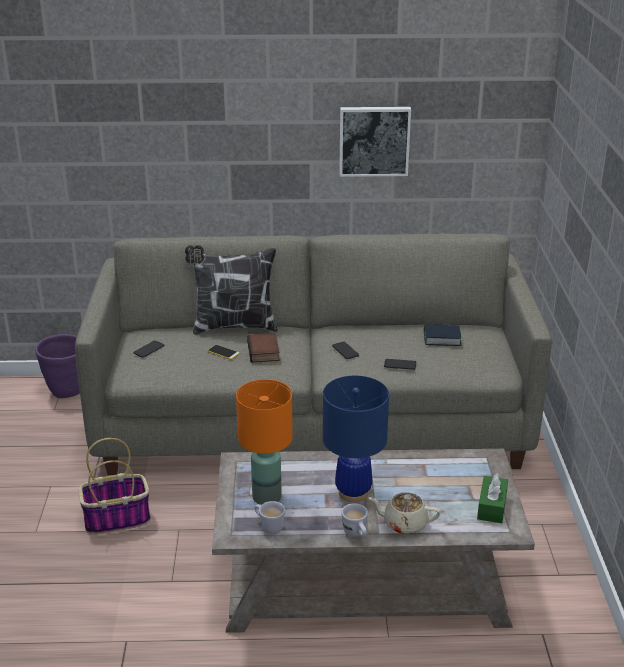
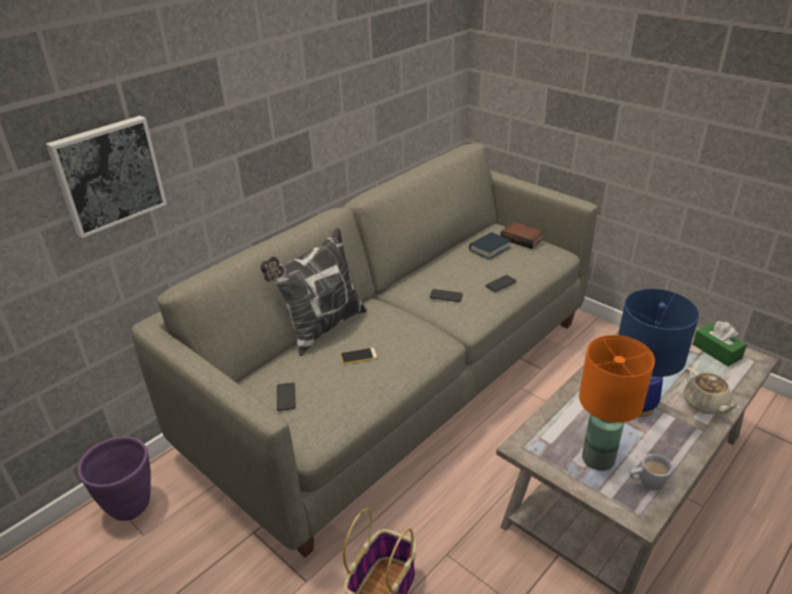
camera: 45 degrees left, 5 degrees up
book [247,333,280,363] -> book moved to [500,222,544,249]
picture [339,107,411,177] -> picture moved to [46,116,167,238]
white mug [341,503,368,537] -> none
beige teapot [369,492,441,534] -> beige teapot turned 75 degrees counterclockwise [683,367,740,414]

